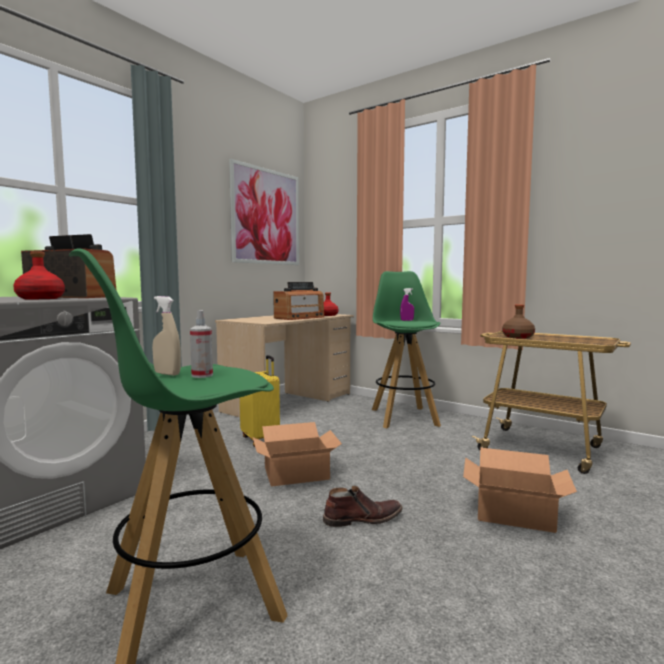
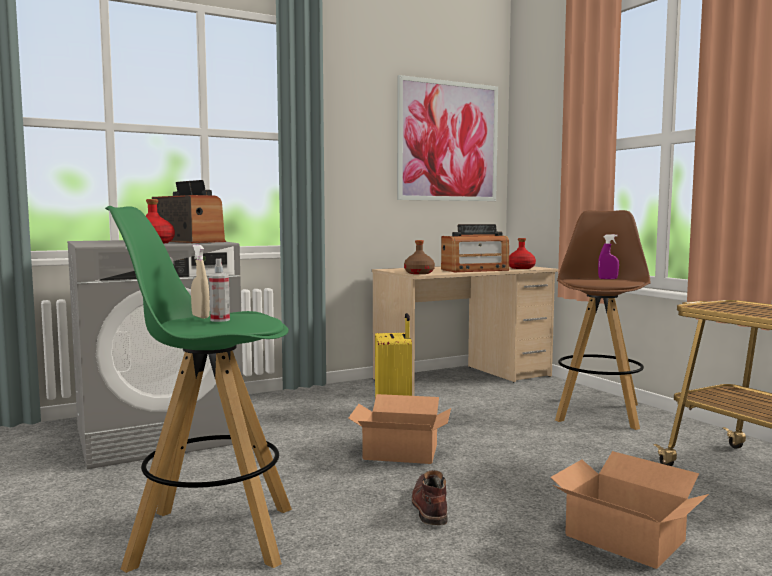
camera: 25 degrees right, 0 degrees up
brown boot [323,486,403,527] -> brown boot turned 105 degrees counterclockwise [412,470,447,525]
green stool [372,271,441,428] -> brown stool [555,210,651,430]
brown bottle [502,304,535,339] -> brown bottle moved to [404,240,435,274]

